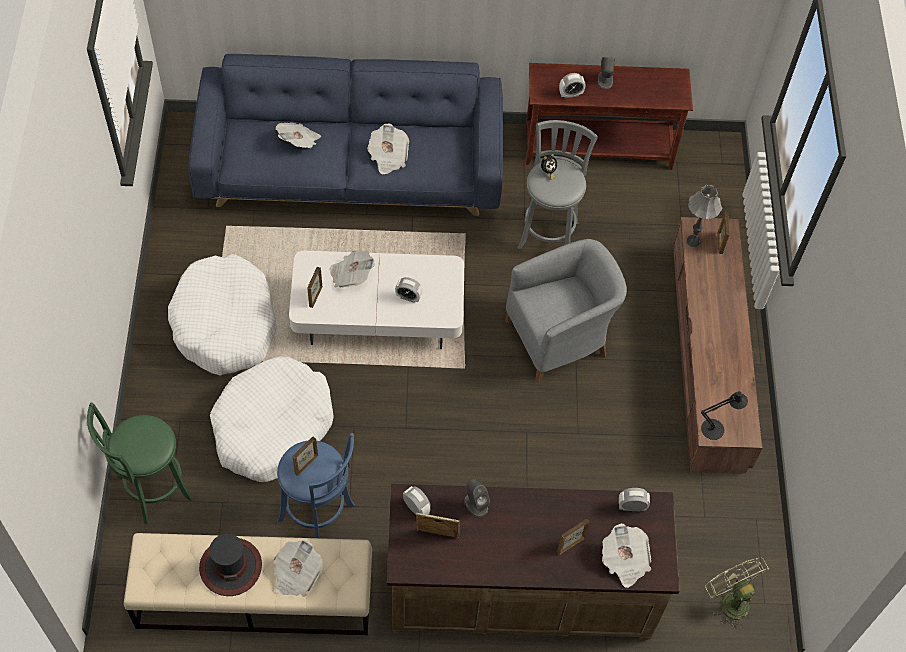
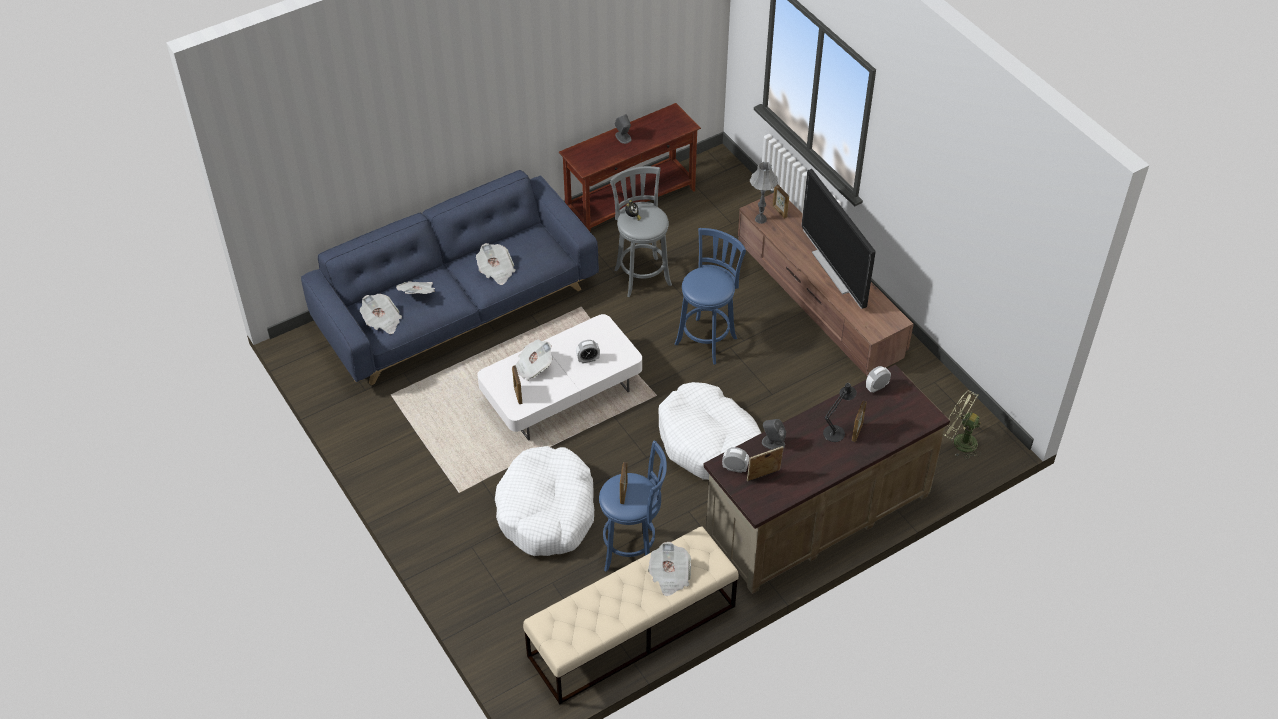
camera: 30 degrees left, 10 degrees down
green stool [87,402,193,524] -> none
white dog bed [168,254,277,376] -> white dog bed moved to [658,382,761,480]
hat [199,534,262,596] -> none
grey armchair [505,239,627,382] -> blue stool [674,228,746,365]
alarm clock [559,73,586,98] -> none
newspaper [602,523,651,588] -> newspaper moved to [360,294,402,334]
black table lamp [701,391,748,440] -> black table lamp moved to [823,383,857,442]
none -> television [801,169,876,309]

